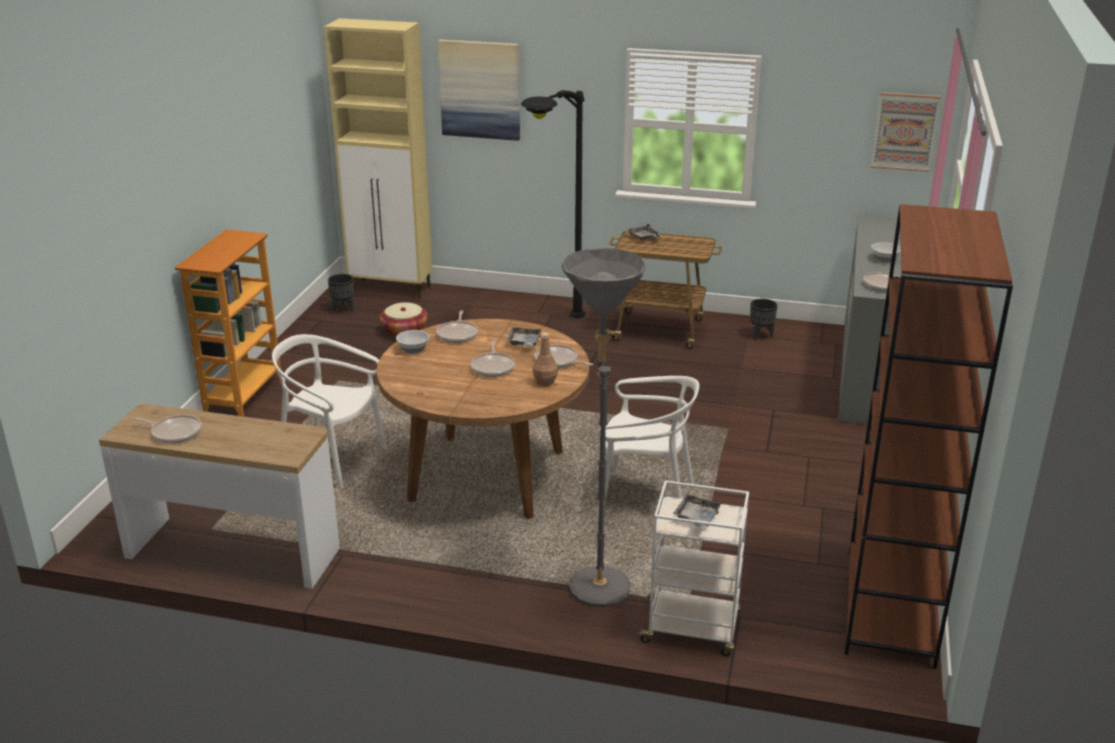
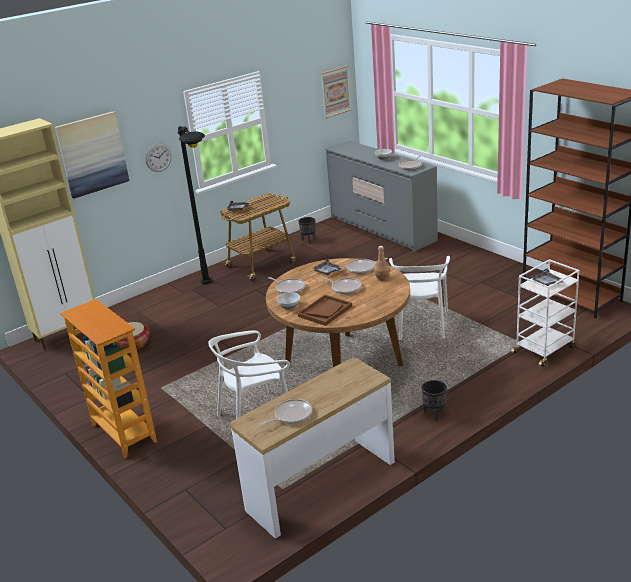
camera: 50 degrees left, 0 degrees up
black planter [328,274,354,313] -> black planter moved to [421,380,447,421]
grey floor lamp [562,247,647,607] -> none
white chair [596,376,699,517] -> white chair turned 135 degrees clockwise [389,256,450,340]
none -> wall clock [145,143,172,172]
none -> brown tray [298,295,352,326]

